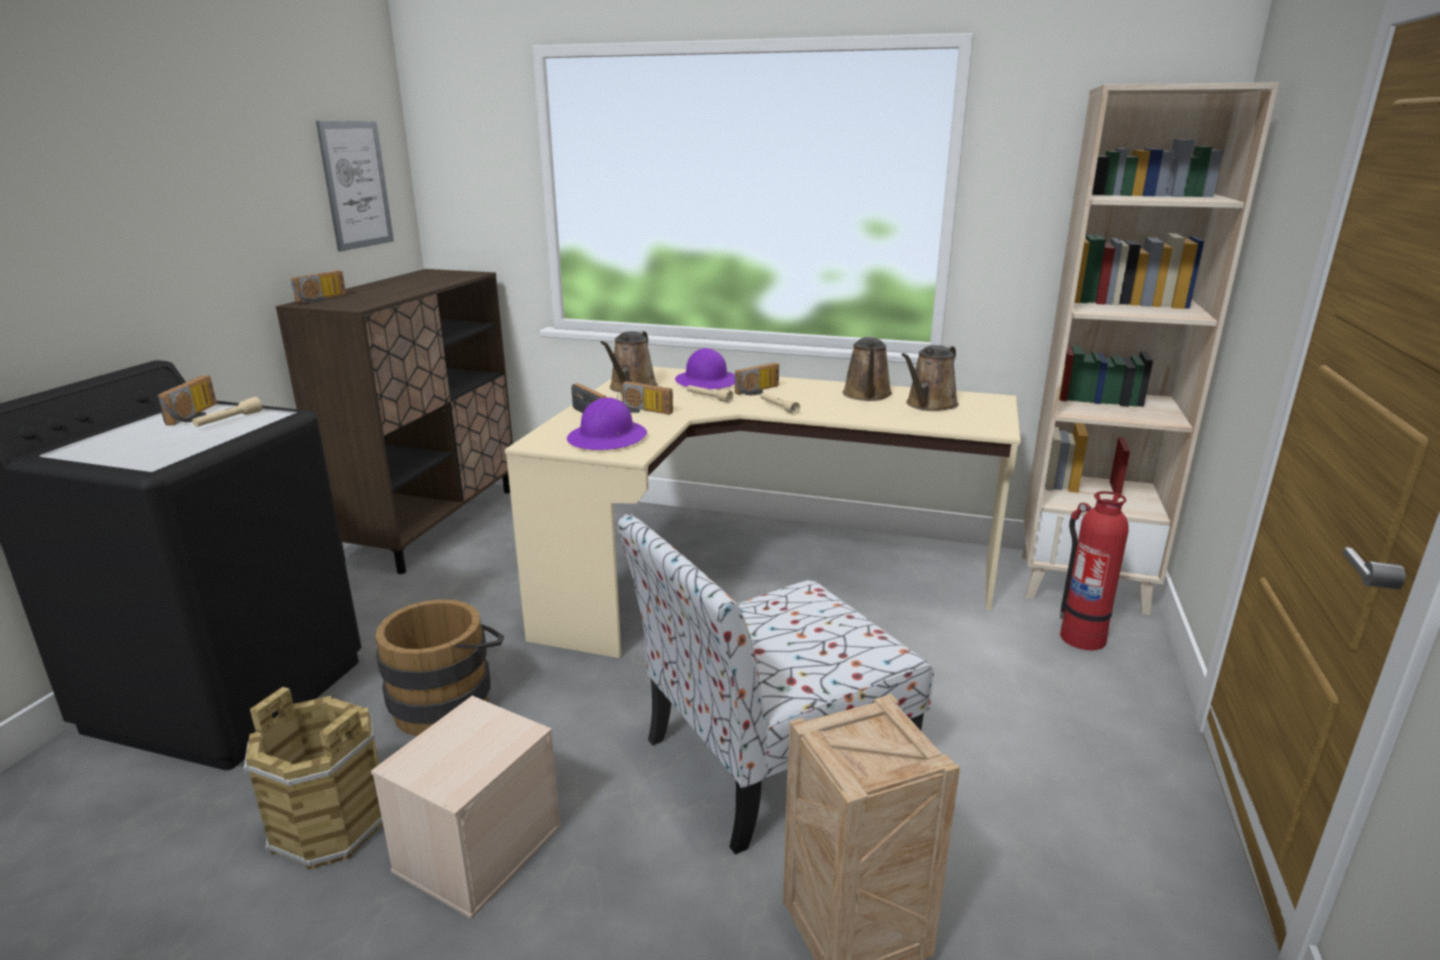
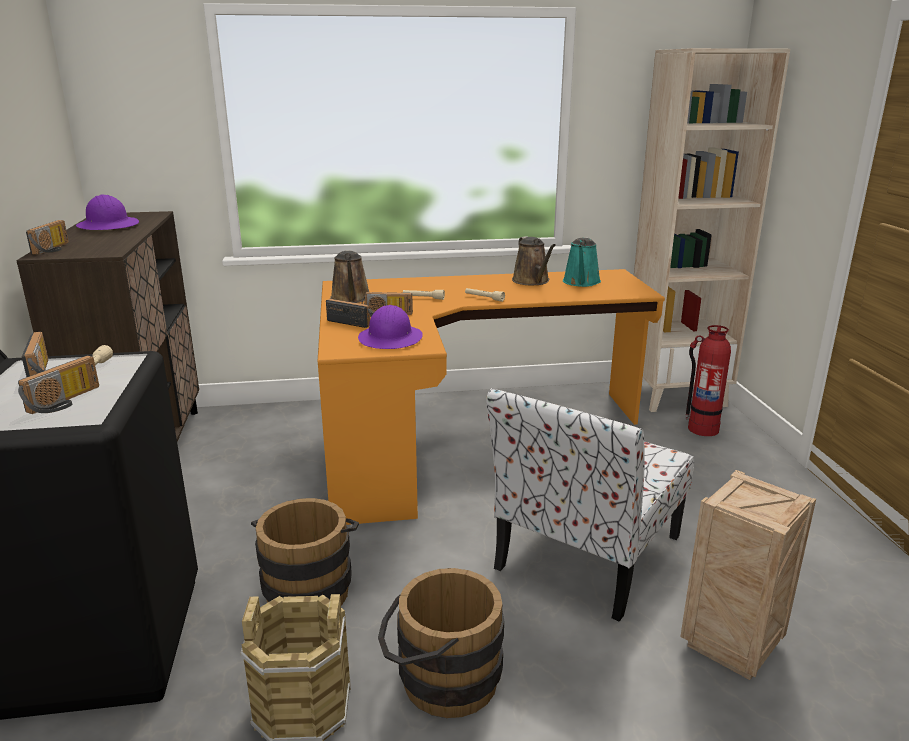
camera: 25 degrees left, 0 degrees up
picture [316,121,394,252] -> none
beige storage box [371,696,561,919] -> brown bucket [378,568,504,718]
beige desk [505,367,1021,658] -> orange desk [318,269,665,525]
purple hard hat [675,348,735,389] -> purple hard hat moved to [76,195,139,230]
radio [734,363,779,395] -> radio moved to [18,355,99,414]
brown watering can [901,345,959,411] -> turquoise watering can [563,237,601,287]

